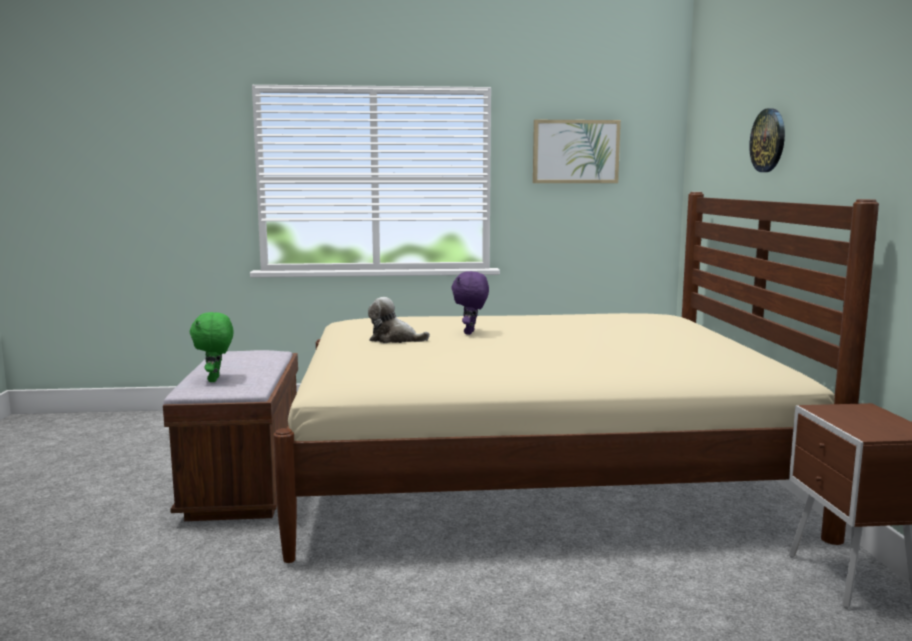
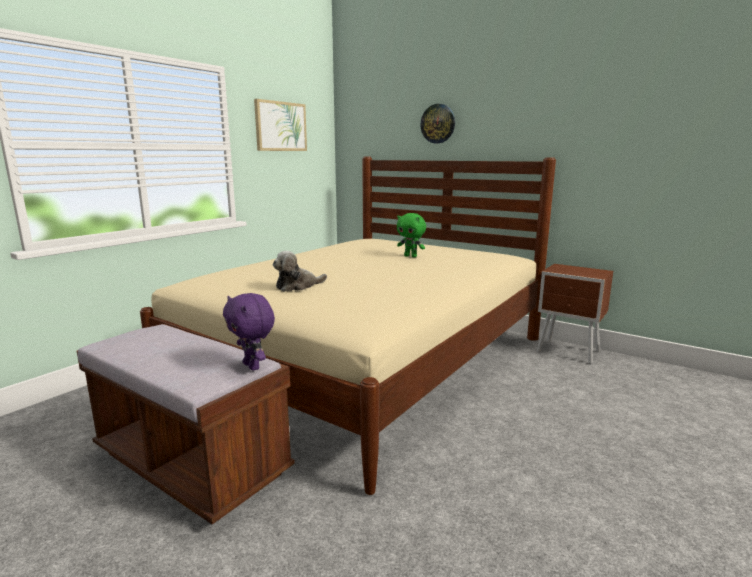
camera: 50 degrees left, 5 degrees up
green plush toy [190,312,234,382] -> green plush toy moved to [397,213,426,257]
purple plush toy [451,271,489,335] -> purple plush toy moved to [223,293,275,371]

